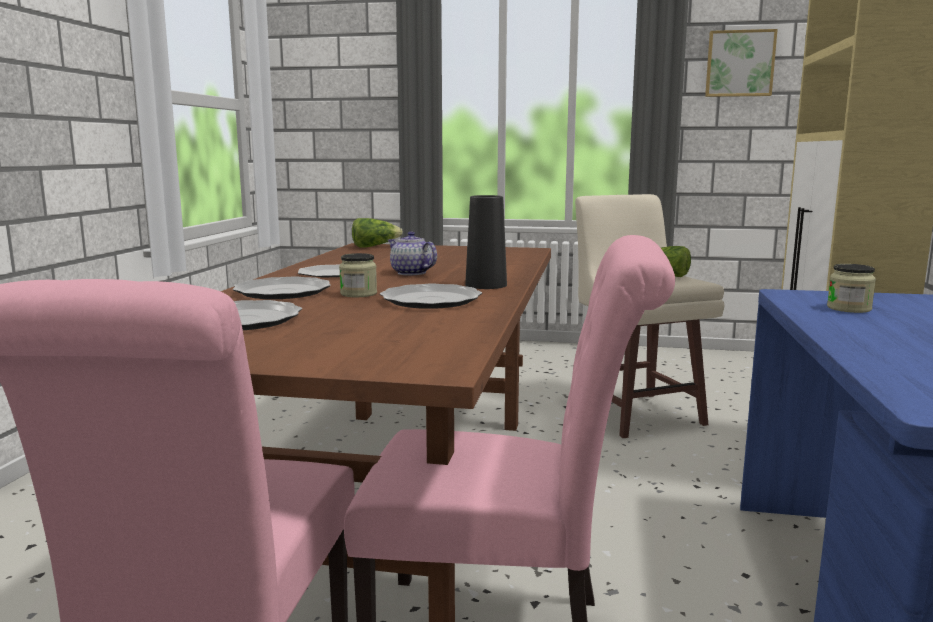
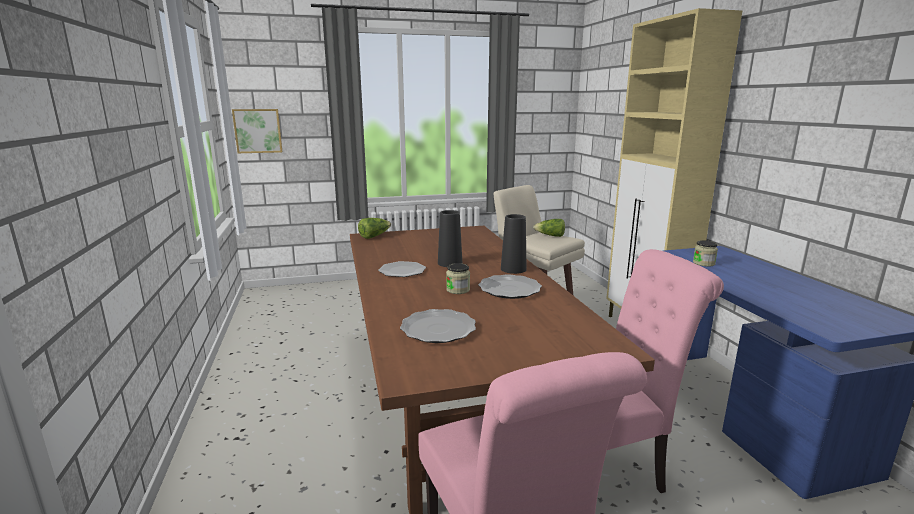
camera: 25 degrees left, 5 degrees up
plate [233,276,331,299] -> none
teapot [388,231,437,275] -> black vase [438,210,462,267]
picture [705,29,778,97] -> picture moved to [232,109,282,153]

